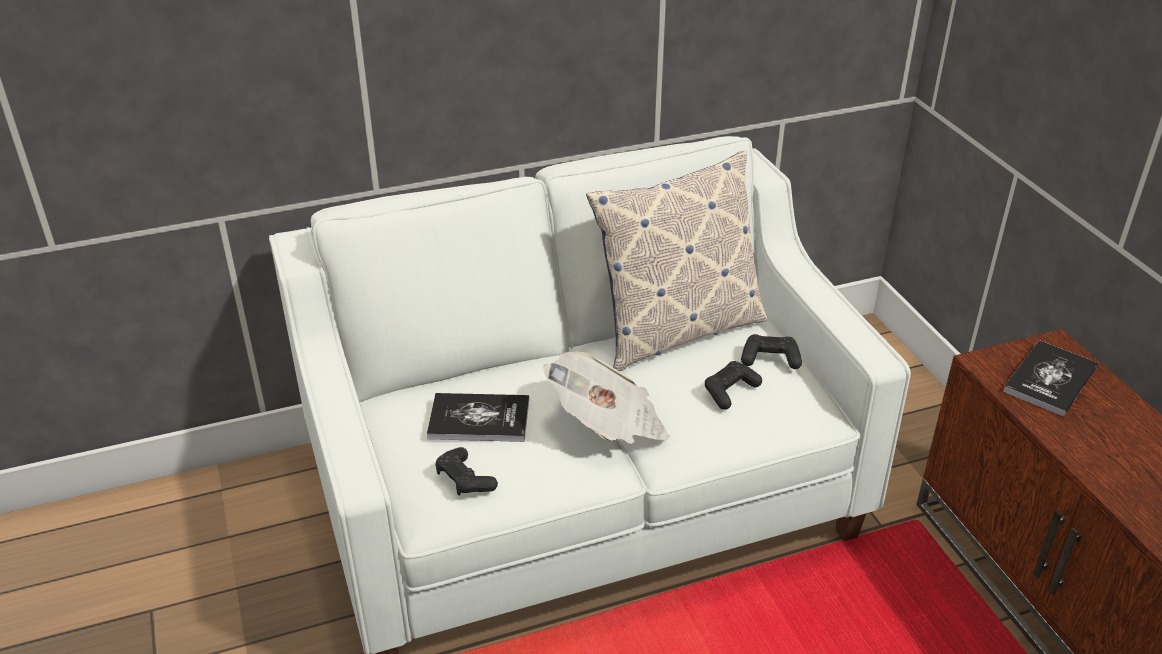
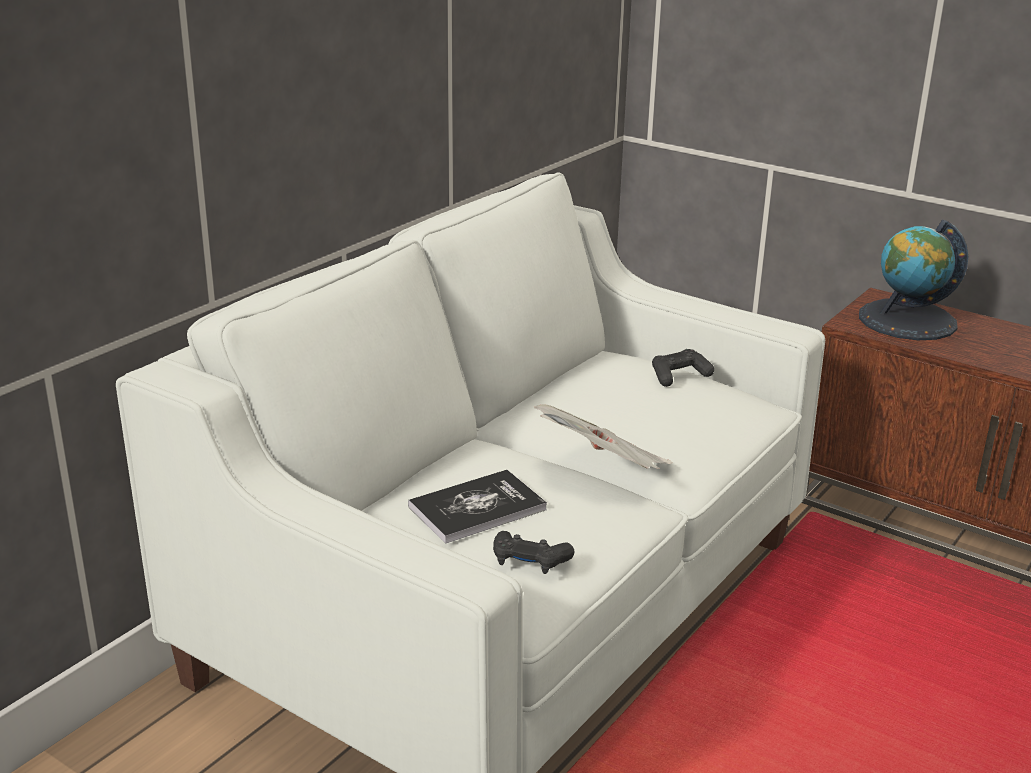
camera: 35 degrees left, 10 degrees down
pillow [586,151,767,372] -> none
black game controller [705,361,762,410] -> none
book [1003,340,1098,417] -> globe [859,220,968,340]

